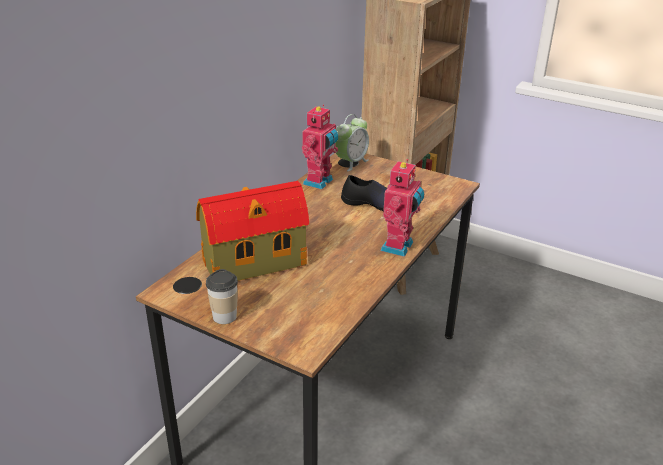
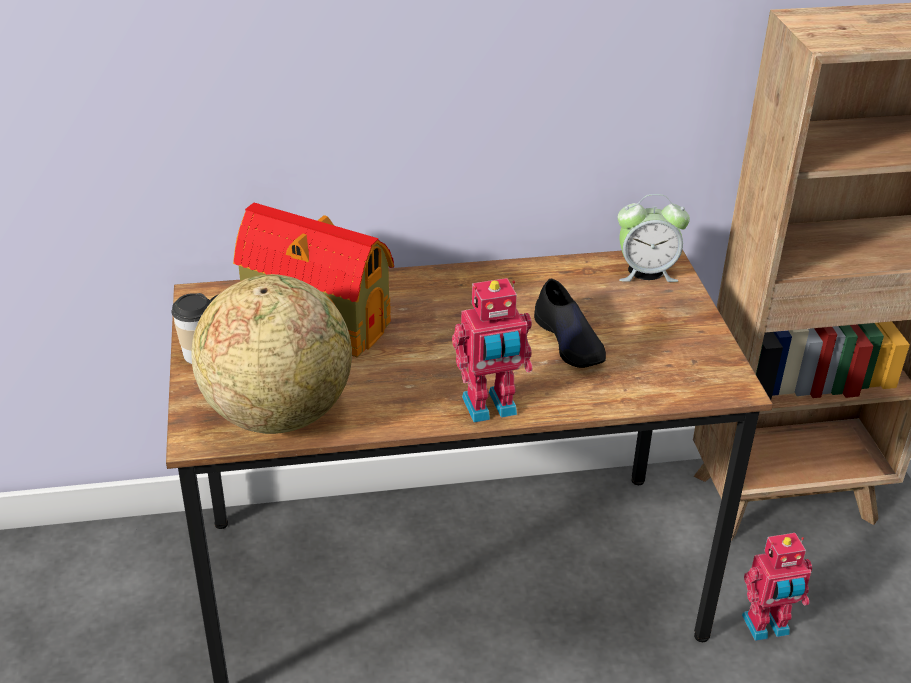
camera: 50 degrees right, 5 degrees up
toy robot [302,105,338,189] -> toy robot moved to [742,533,812,641]
none -> globe [191,274,352,434]

